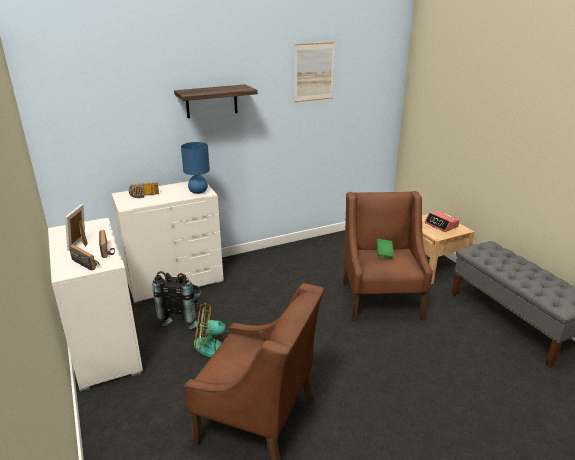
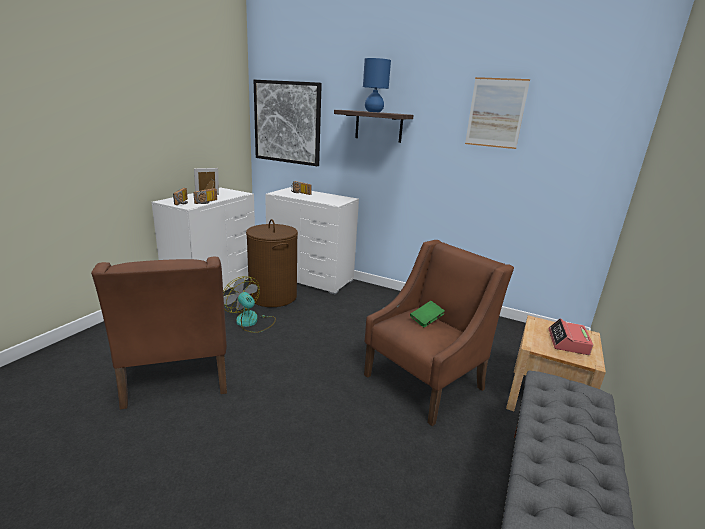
camera: 50 degrees right, 5 degrees down
black backpack [152,271,201,329] -> brown laundry basket [246,219,298,307]
blue table lamp [181,142,210,194] -> blue table lamp moved to [363,58,391,112]
none -> picture [254,80,322,166]

